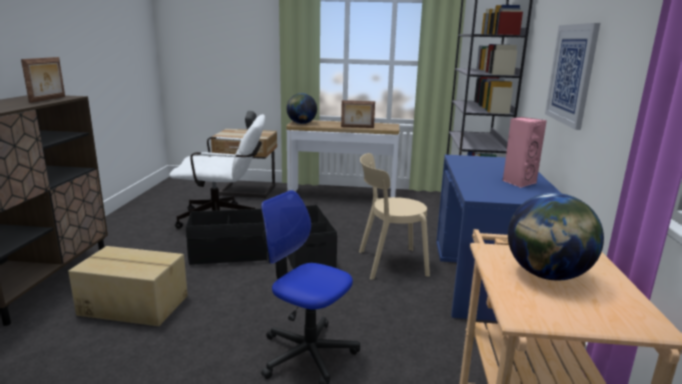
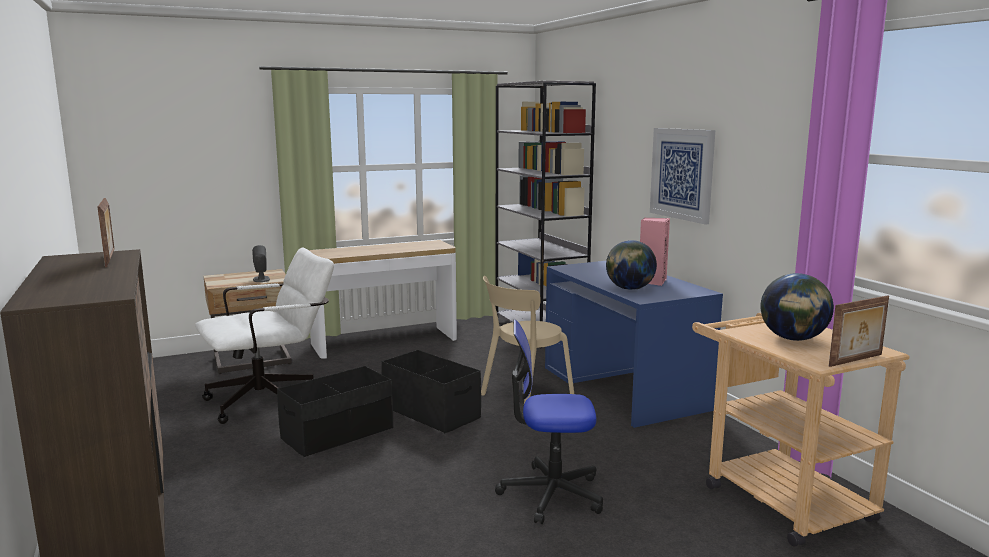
camera: 30 degrees left, 5 degrees down
cardboard box [68,246,188,326] -> none
globe [287,93,317,124] -> globe moved to [606,240,657,290]
picture frame [341,100,375,128] -> picture frame moved to [829,296,889,367]

